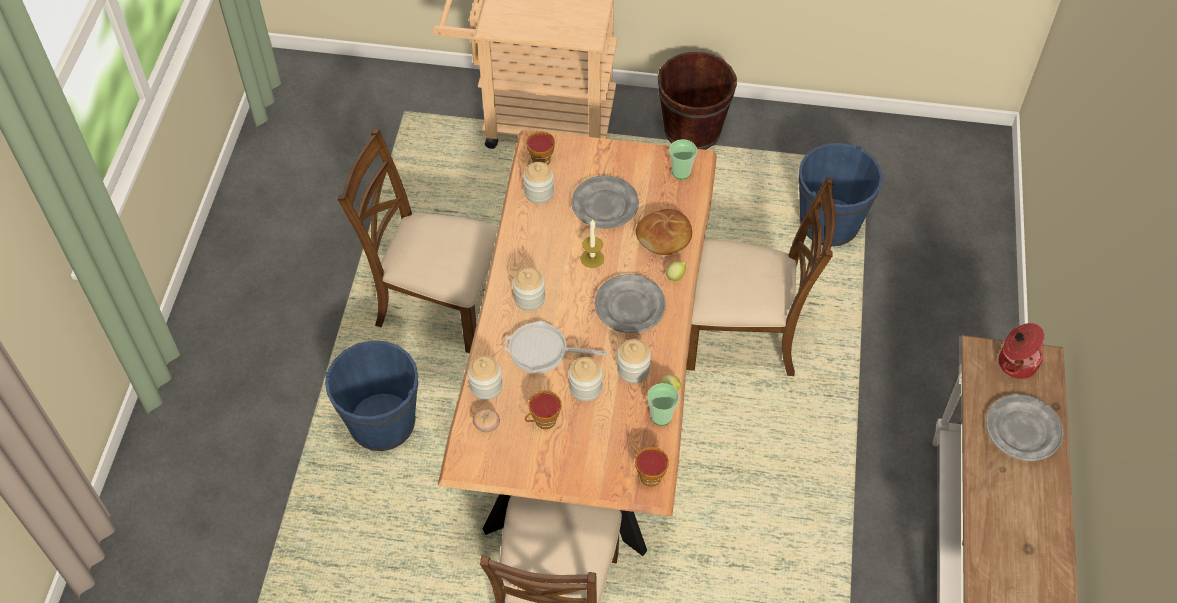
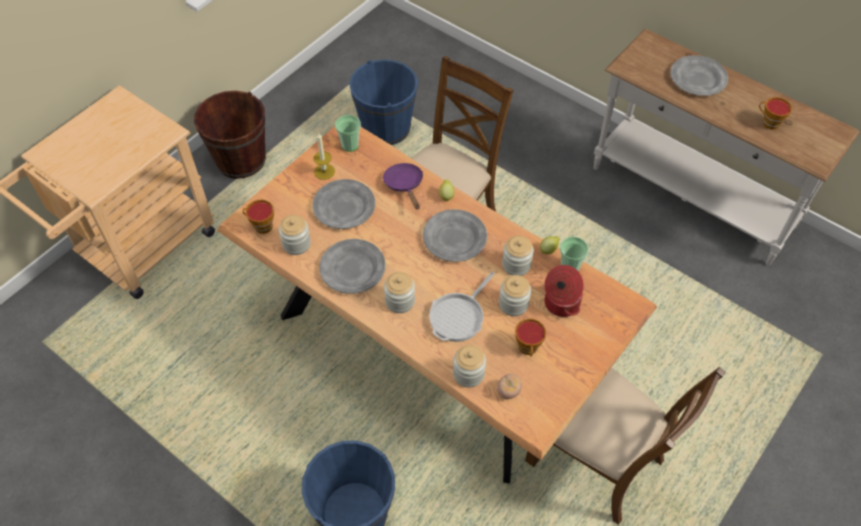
camera: 60 degrees left, 0 degrees up
brown chair [338,129,498,353] -> none
candle [581,219,604,268] -> candle moved to [313,133,335,180]
cup [635,445,669,487] -> cup moved to [759,97,792,130]
bread [636,209,692,255] -> purple frying pan [383,163,423,209]
cooking pot [999,323,1044,379] -> cooking pot moved to [544,265,584,317]
none -> grey plate [319,239,386,294]

